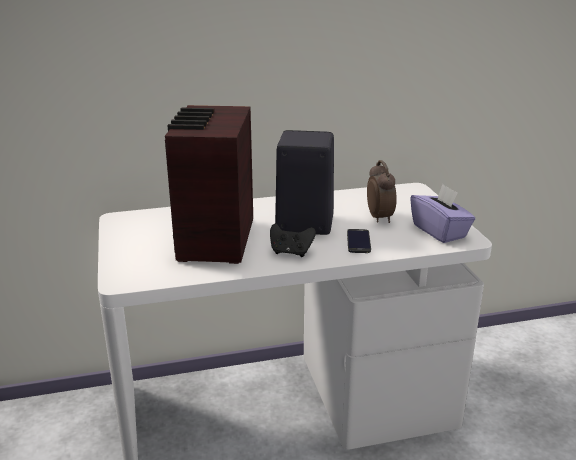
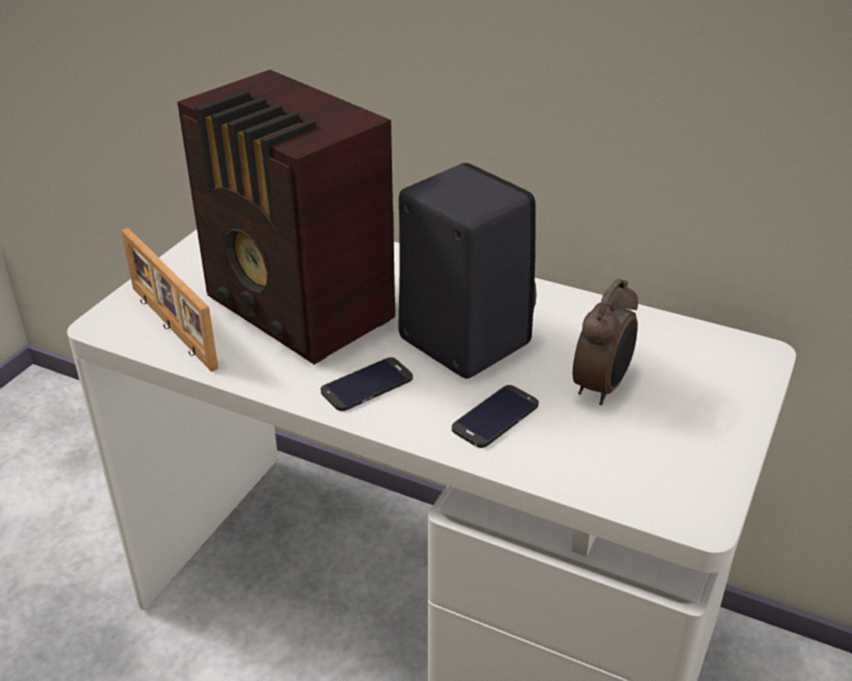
camera: 40 degrees right, 10 degrees up
radio [165,105,253,264] -> radio turned 90 degrees counterclockwise [177,70,395,365]
black game controller [270,223,316,257] -> phone [321,357,413,411]
purple tissue box [410,184,476,243] -> none
none -> picture frame [121,228,219,372]

